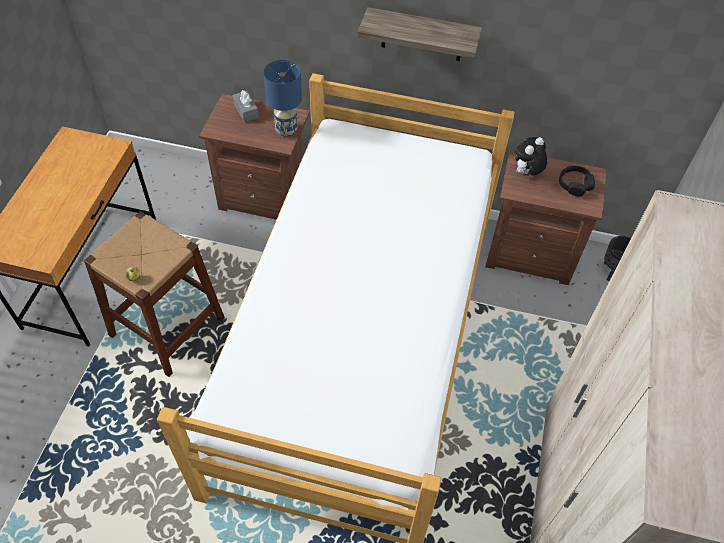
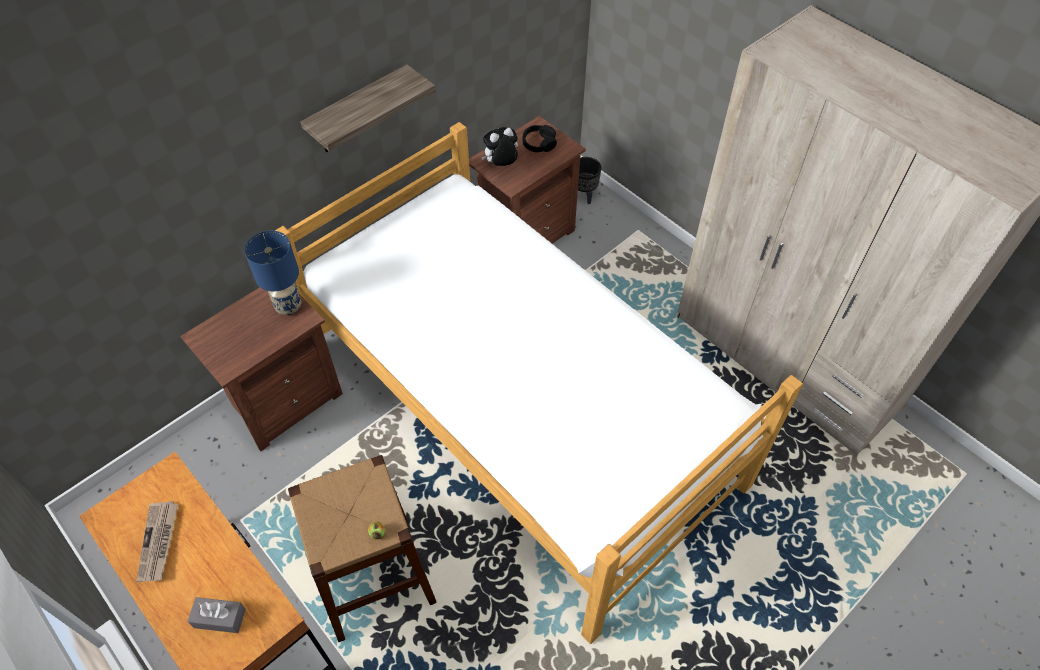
camera: 55 degrees left, 0 degrees up
grey tissue box [233,90,259,122] -> grey tissue box moved to [187,597,246,633]
plush toy [515,137,548,176] -> plush toy turned 75 degrees clockwise [481,127,518,166]
none -> newspaper [137,501,178,582]

